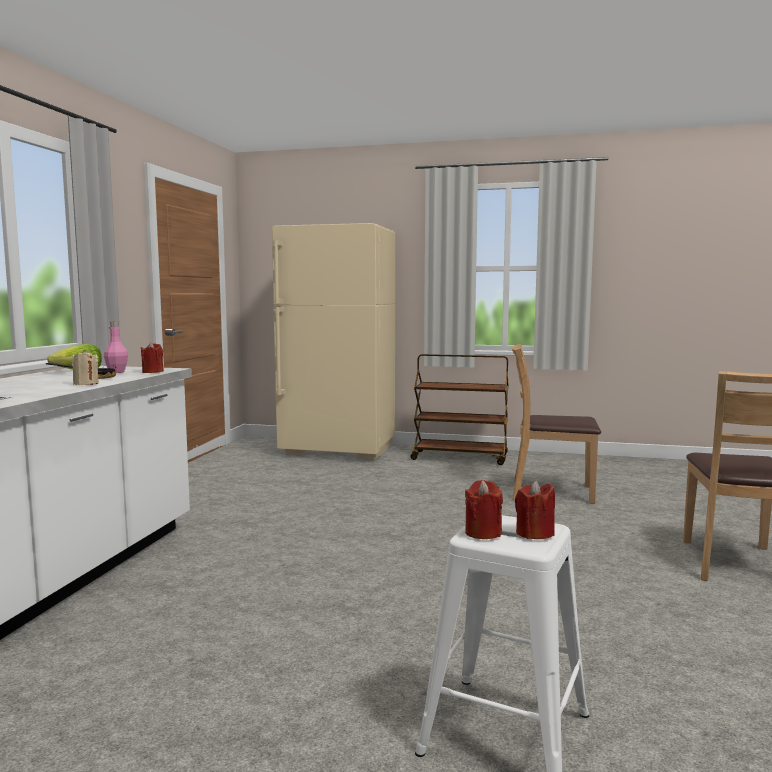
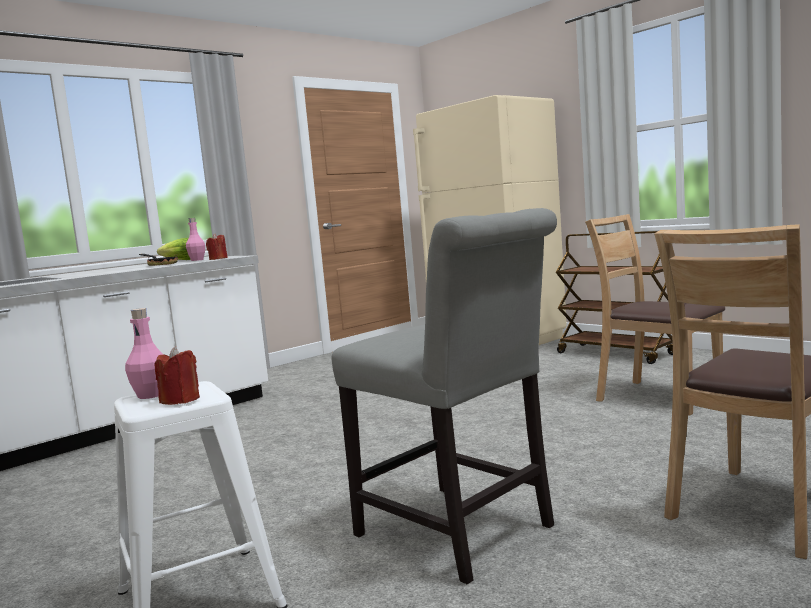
camera: 35 degrees right, 0 degrees up
beige candle [72,349,99,385] -> none
red candle [465,480,503,539] -> pink bottle [125,308,164,399]
none -> grey chair [332,208,557,584]

